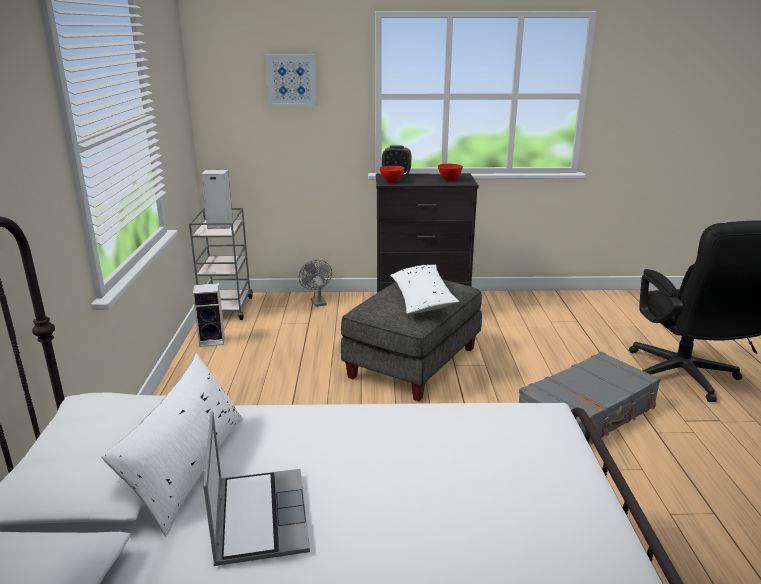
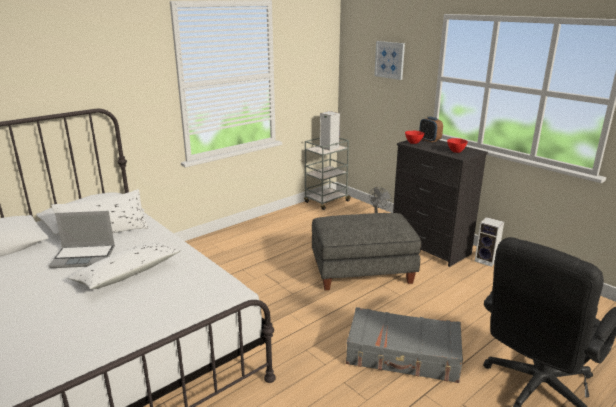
camera: 50 degrees right, 0 degrees up
speaker [193,283,225,347] -> speaker moved to [475,217,504,267]
laptop [203,411,310,566] -> laptop turned 45 degrees clockwise [49,211,115,268]
white pillow [390,265,459,314] -> white pillow moved to [68,243,180,289]

